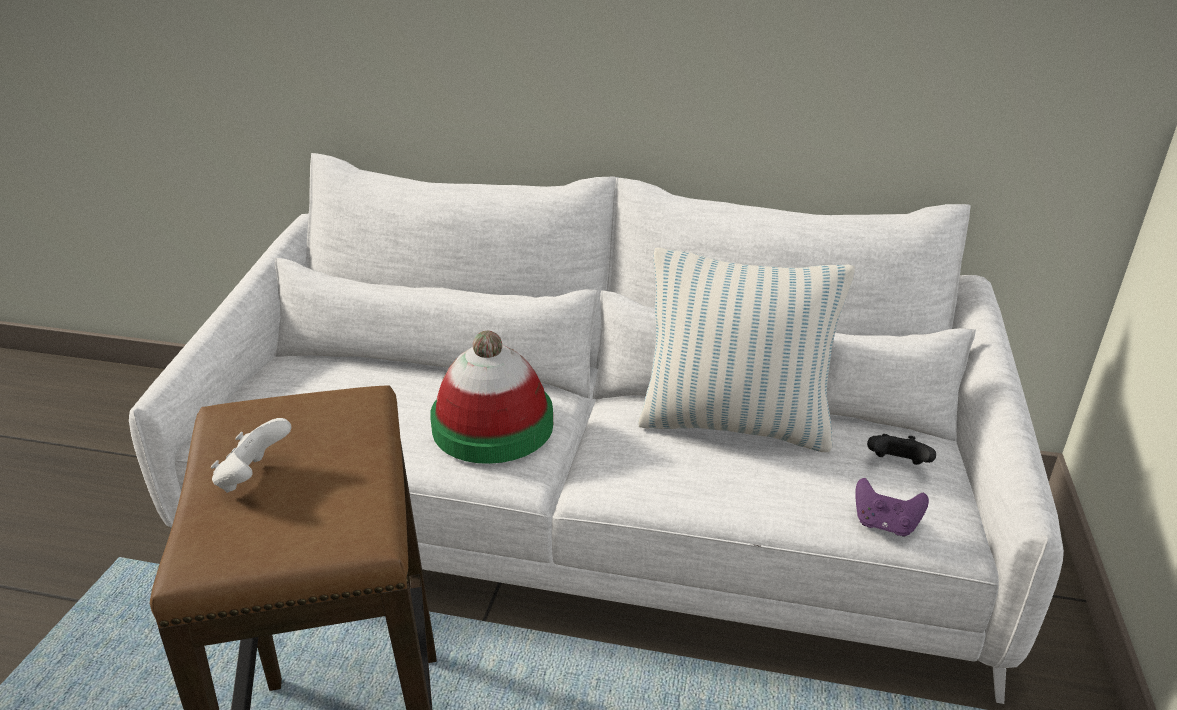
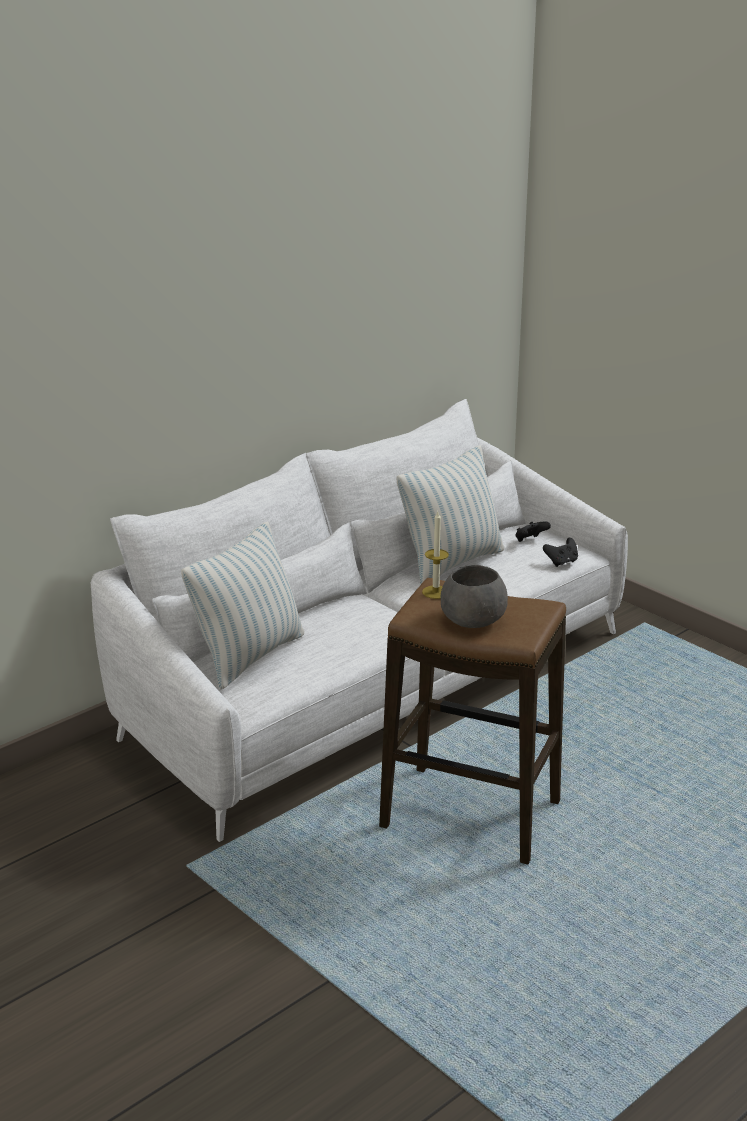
camera: 55 degrees left, 5 degrees down
white game controller [211,418,292,493] -> grey bowl [440,565,508,628]
hat [430,331,553,464] -> none
purple game controller [855,478,929,537] -> black game controller [543,538,578,567]
none -> pillow [181,521,304,689]
none -> candle [422,512,449,599]

